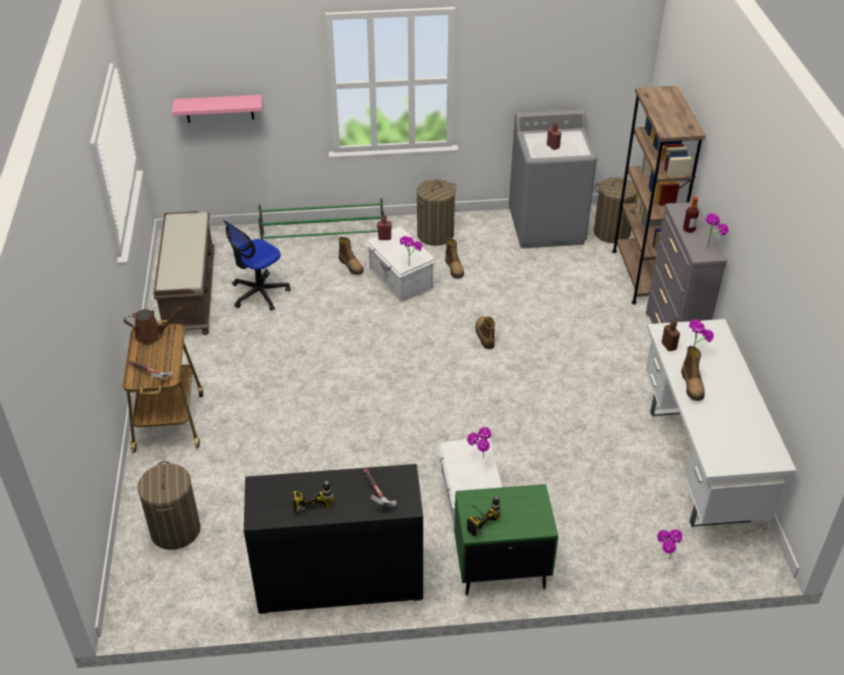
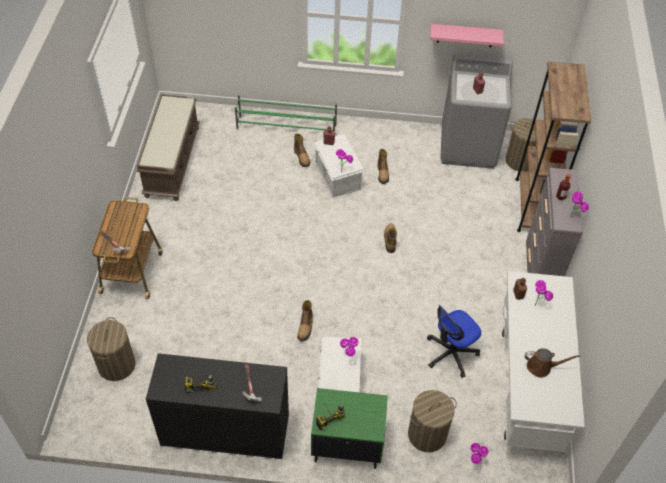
camera: 10 degrees right, 10 degrees up
brown watering can [124,307,183,344] -> brown watering can moved to [525,348,581,378]
pink shelf [172,95,262,123] -> pink shelf moved to [430,24,504,47]
office chair [223,220,290,311] -> office chair moved to [427,305,481,378]
laundry basket [416,179,456,246] -> laundry basket moved to [408,390,457,452]
boot [681,346,705,401] -> boot moved to [297,300,313,341]

